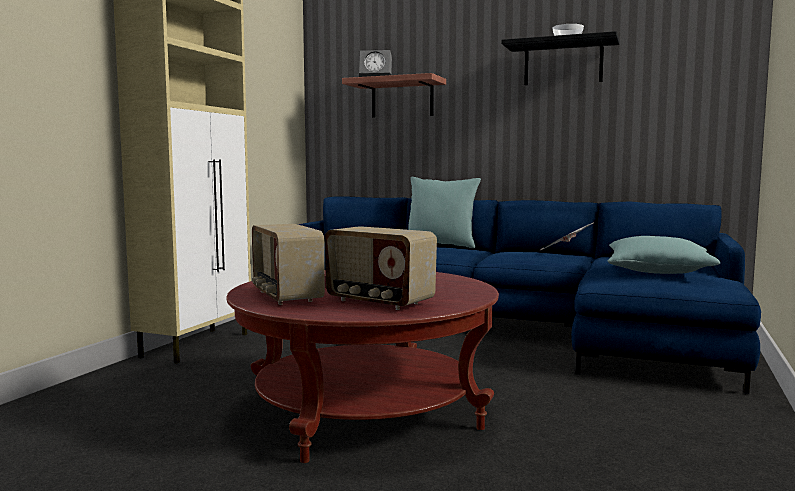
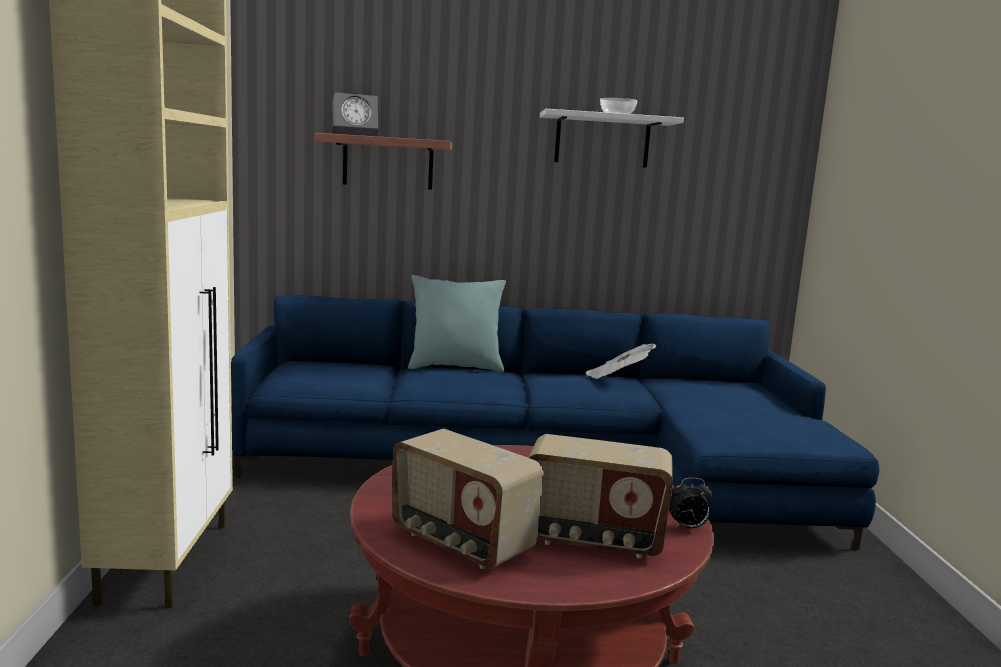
camera: 25 degrees left, 5 degrees up
black shelf [501,31,620,85] -> white shelf [540,109,684,168]
turquoise pillow [608,236,720,274] -> none
none -> alarm clock [669,478,713,529]

